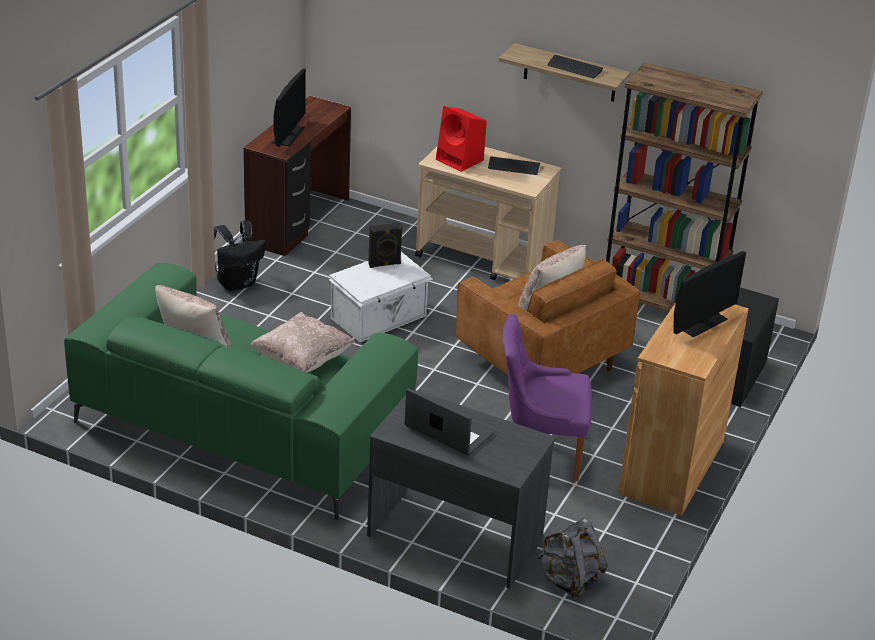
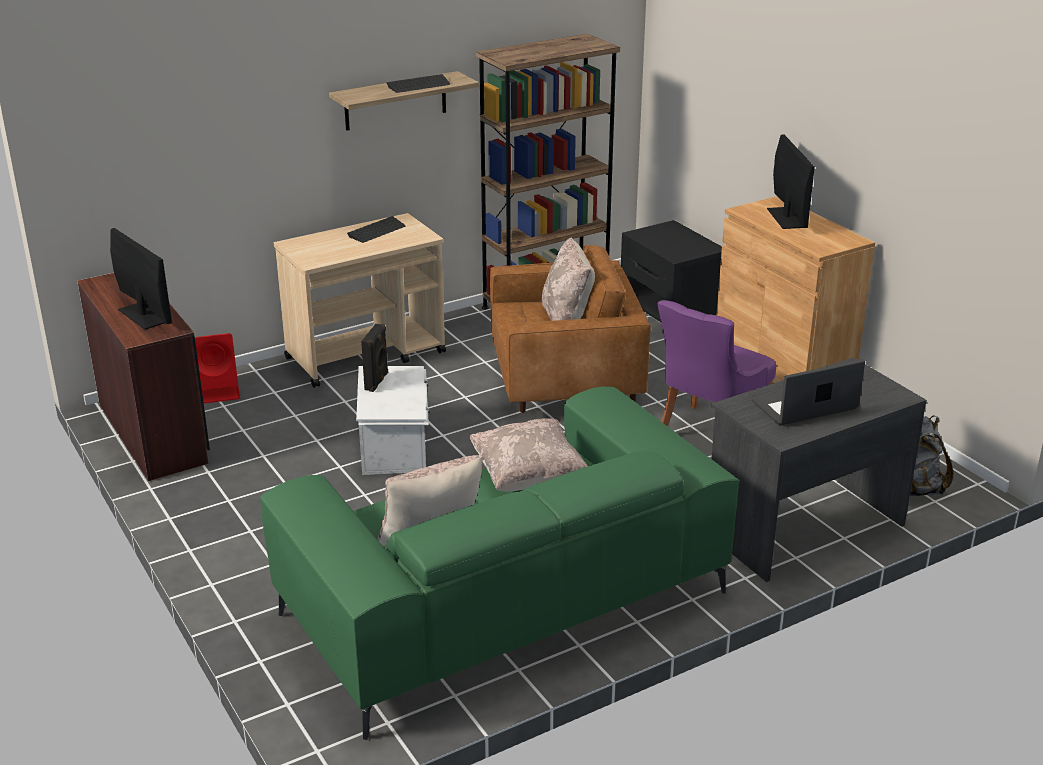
camera: 55 degrees left, 5 degrees down
black backpack [214,220,266,291] -> none
red speaker [436,106,487,172] -> red speaker moved to [195,333,240,403]

